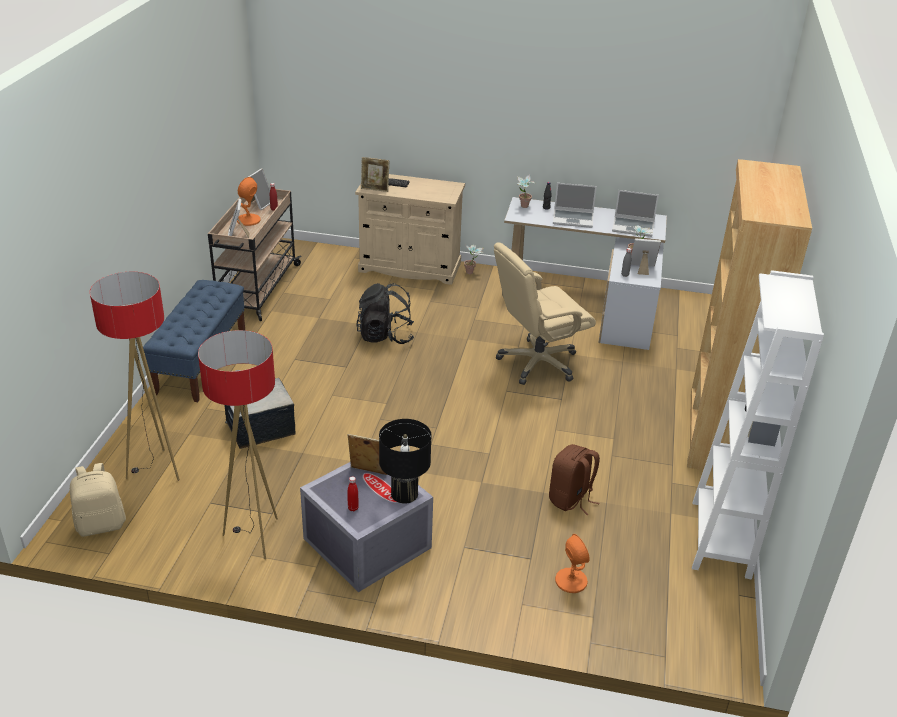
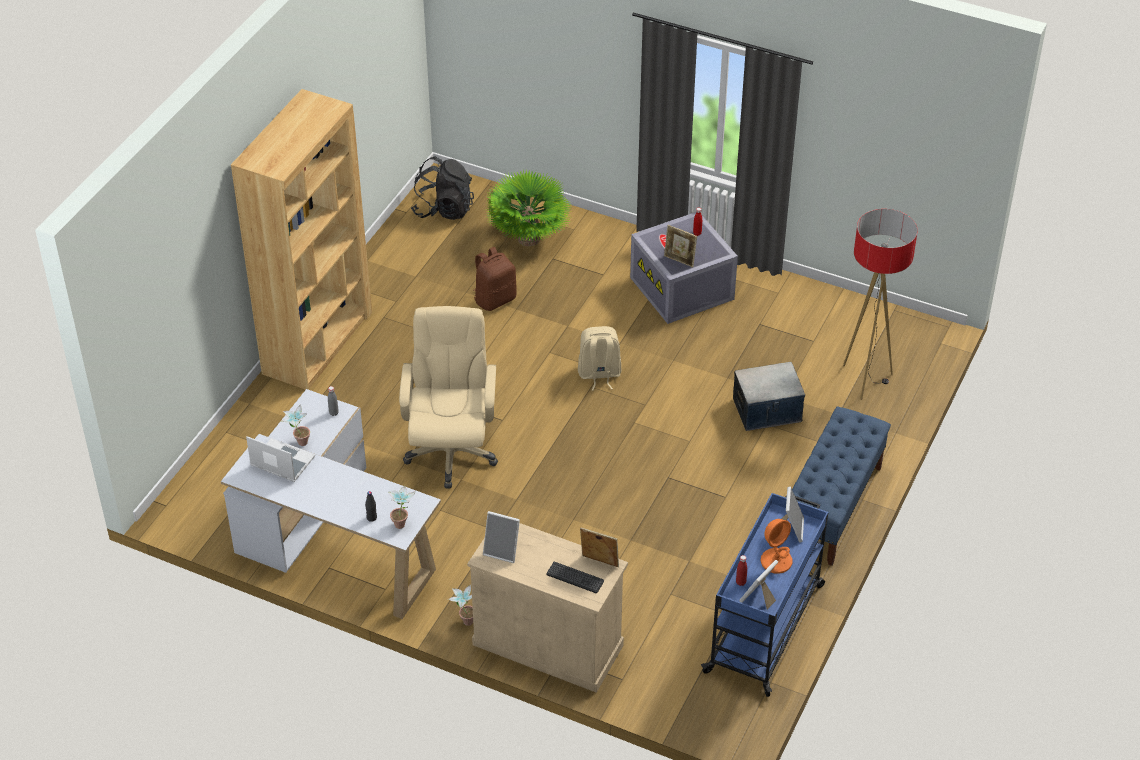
camera: 165 degrees left, 10 degrees up
beige backpack [70,463,126,537] -> beige backpack moved to [578,326,621,391]
floor lamp [198,330,278,559] -> none
beige cart [208,188,302,321] -> blue cart [701,493,829,697]
black backpack [356,283,414,344] -> black backpack moved to [411,156,474,220]
black table lamp [379,419,432,504] -> none
beige office chair [494,242,596,385] -> beige office chair turned 75 degrees counterclockwise [399,306,498,489]
laptop [553,183,597,228] -> none
orange table lamp [555,534,590,593] -> potted plant [485,169,572,247]
picture frame [631,238,661,275] -> picture frame moved to [483,511,520,563]
white bookcase [692,270,824,580] -> none

